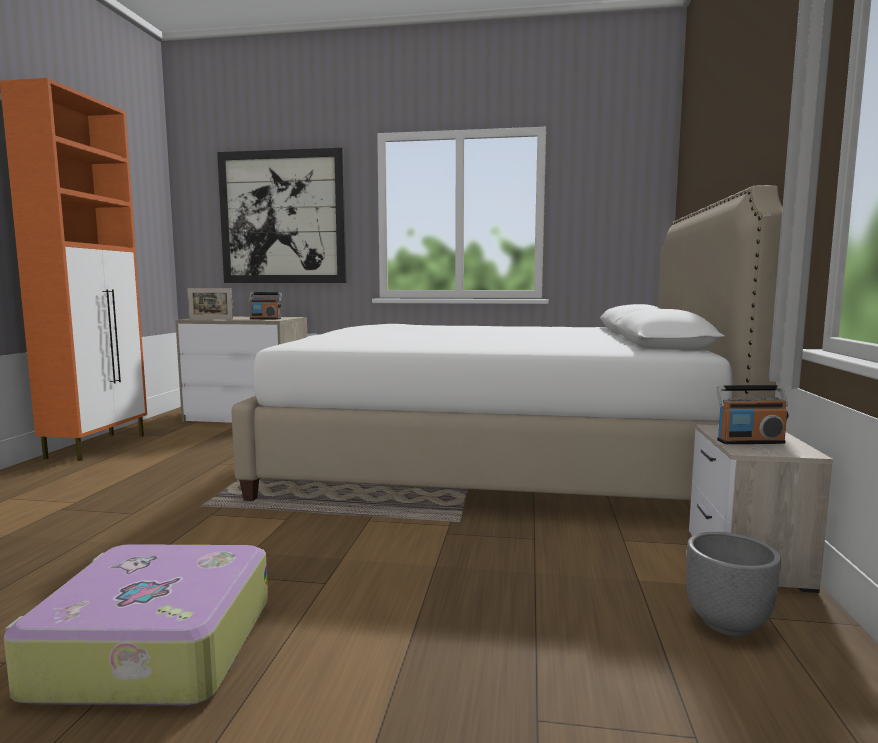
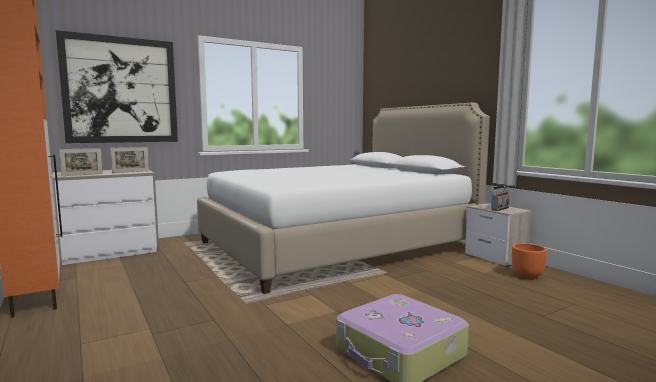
camera: 40 degrees left, 0 degrees up
radio [249,292,282,319] -> picture frame [110,147,149,173]
grey planter [686,532,781,636] -> orange planter [512,243,547,280]

